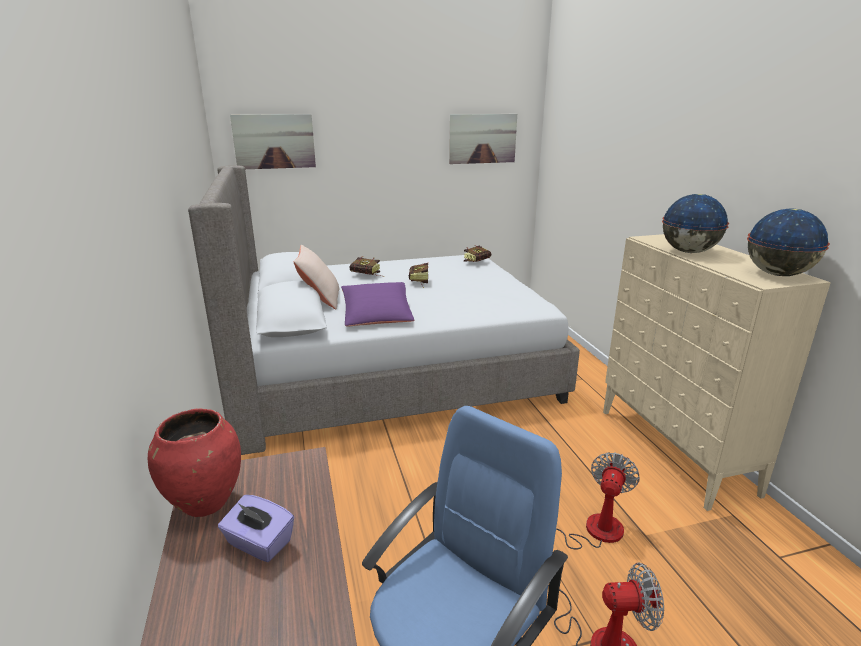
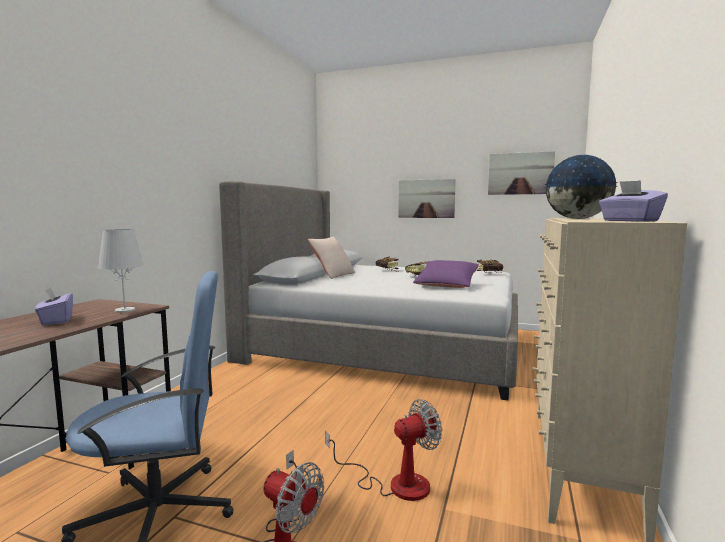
camera: 35 degrees right, 15 degrees down
red vase [148,408,241,517] -> none
picture [230,114,316,169] -> picture moved to [398,179,456,218]
purple pillow [341,282,414,326] -> purple pillow moved to [413,260,479,288]
globe [747,209,830,276] -> purple tissue box [599,180,668,222]
none -> white table lamp [98,229,144,313]

